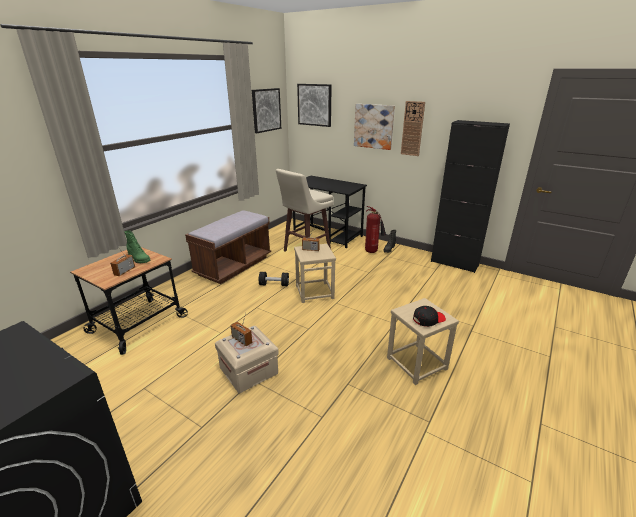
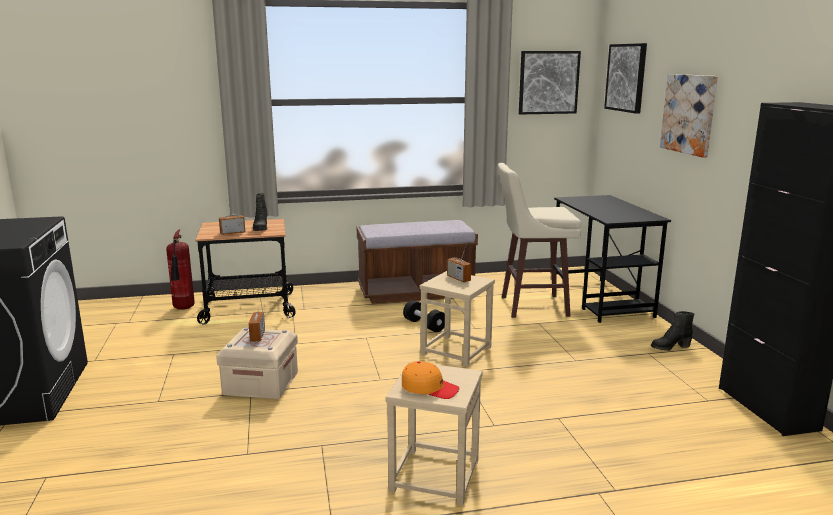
camera: 45 degrees right, 10 degrees down
green boot [124,231,151,263] -> black boot [253,193,268,231]
fire extinguisher [365,206,386,253] -> fire extinguisher moved to [166,229,195,310]
wall clock [401,101,425,156] -> none
black cap [413,306,446,327] -> orange cap [402,361,459,399]

